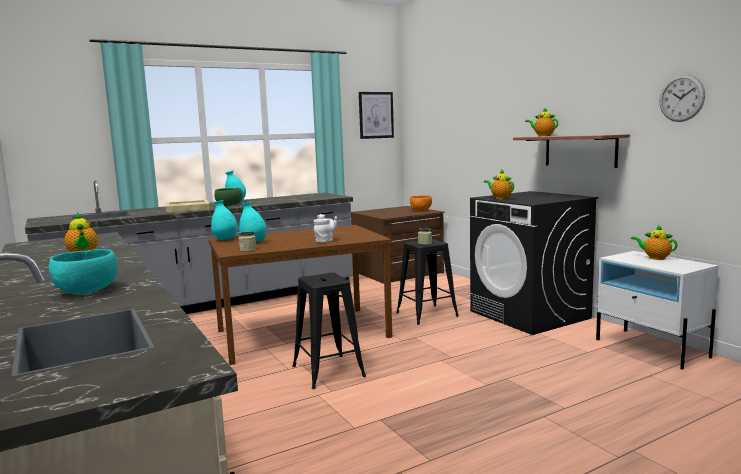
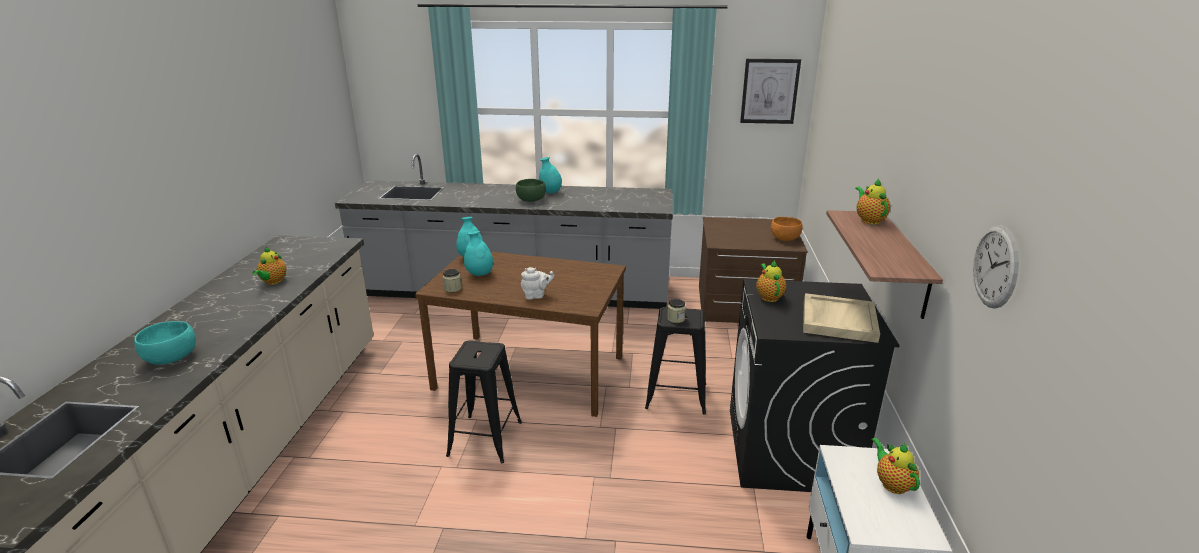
camera: 35 degrees right, 15 degrees up
beige tray [165,200,210,213] -> beige tray moved to [803,293,880,343]

